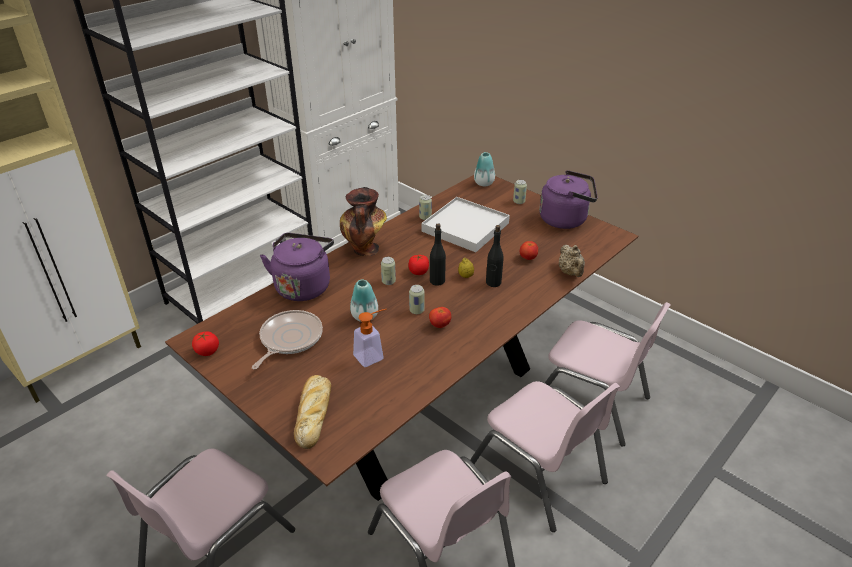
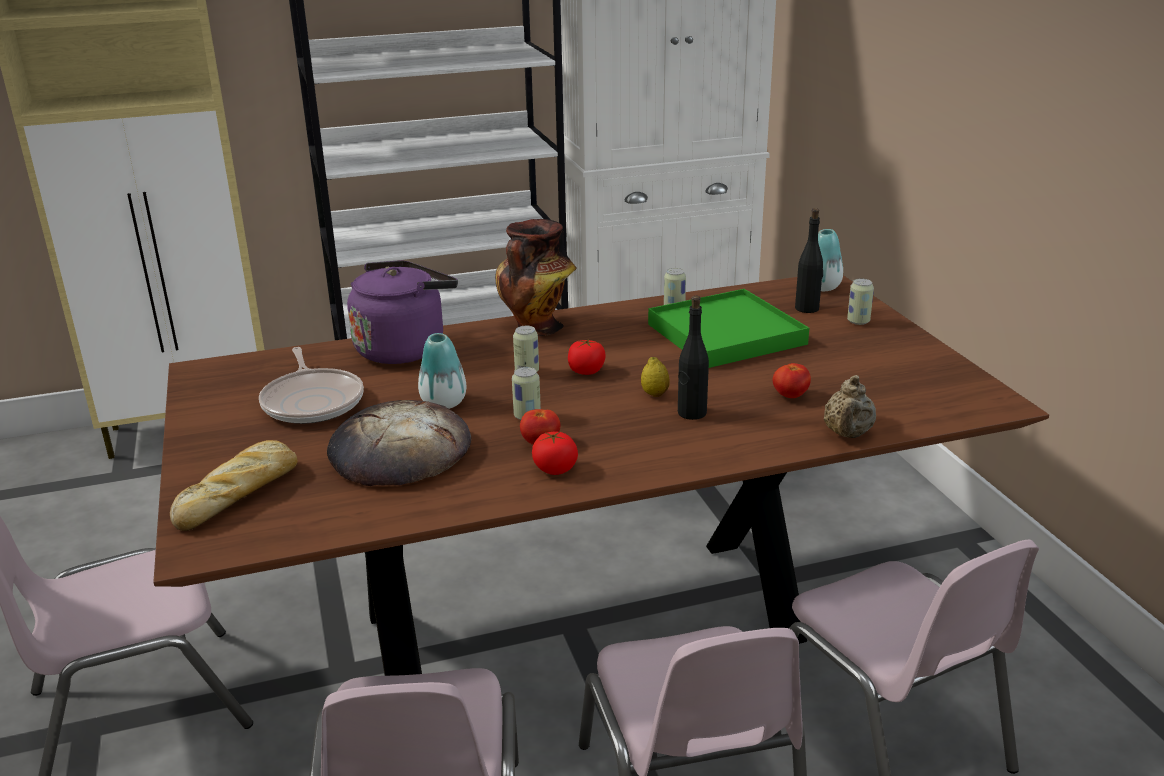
camera: 30 degrees right, 10 degrees down
tomato [192,331,219,356] -> tomato moved to [532,431,578,475]
frying pan [252,310,323,369] -> frying pan turned 105 degrees clockwise [259,347,364,424]
soap dispenser [353,309,386,367] -> bread [327,400,471,486]
white tray [421,197,510,252] -> green tray [648,289,809,368]
black bottle [430,224,446,286] -> black bottle moved to [795,208,823,313]
purple kettle [539,170,598,229] -> none

